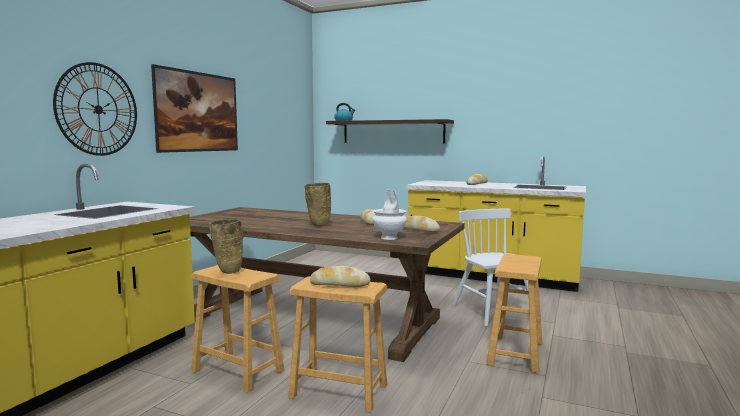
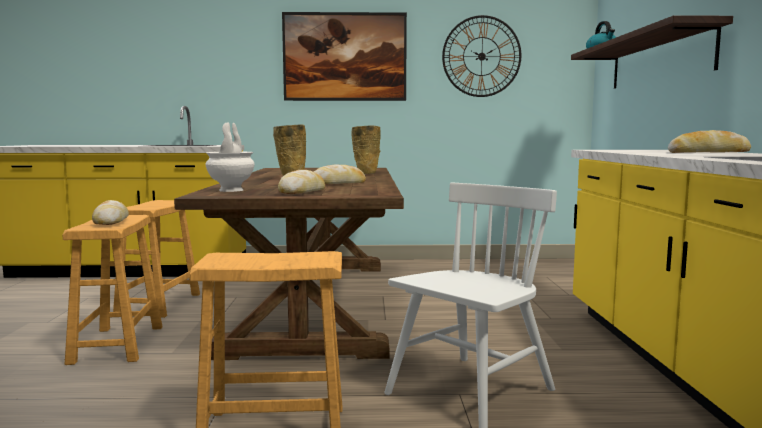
camera: 65 degrees right, 0 degrees up
wall clock [53,62,137,156] -> wall clock moved to [442,15,521,97]
beige vase [209,219,243,274] -> beige vase moved to [351,126,380,174]

